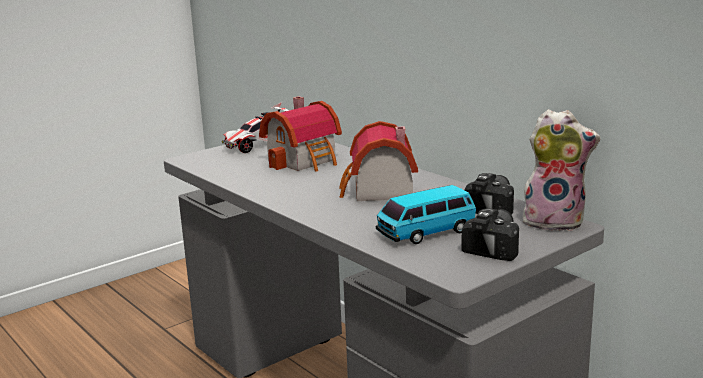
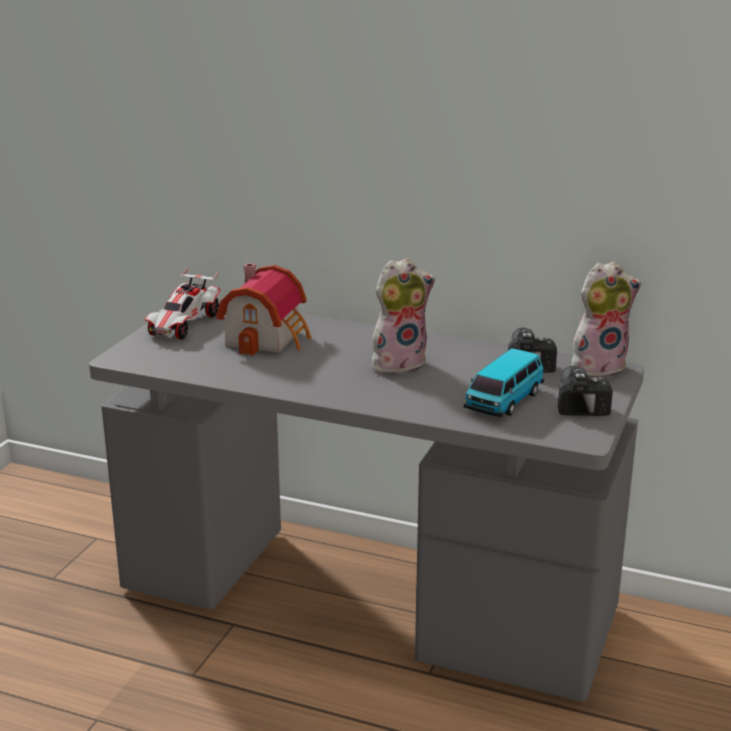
camera: 30 degrees left, 5 degrees up
toy house [339,121,418,201] -> plush toy [372,258,435,374]

